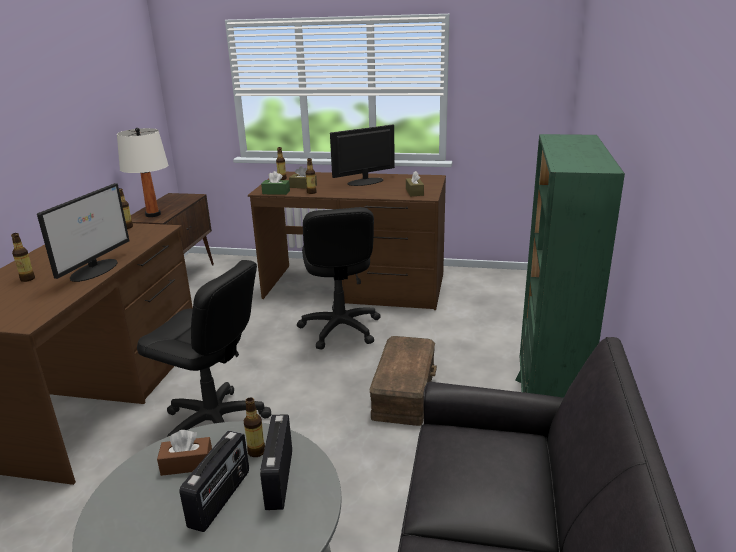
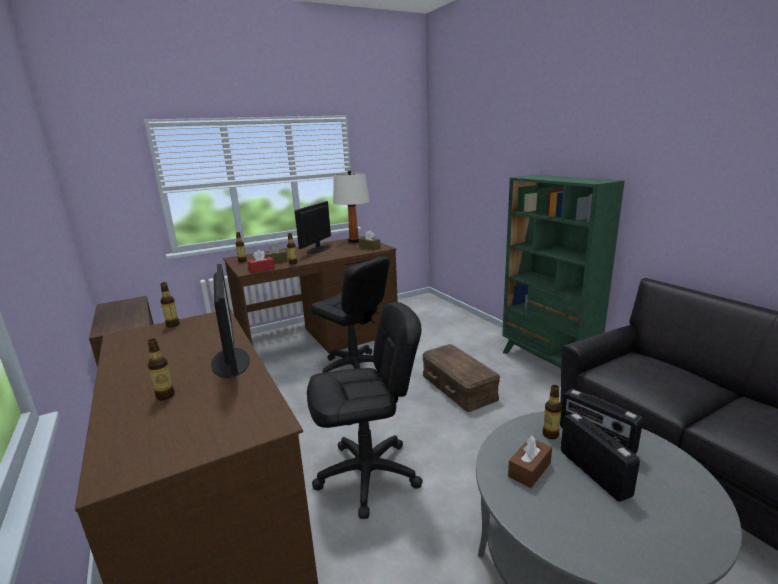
camera: 40 degrees left, 5 degrees down
white table lamp [117,128,168,217] -> white table lamp moved to [333,170,370,242]
green tissue box [261,171,290,195] -> red tissue box [247,250,275,273]

